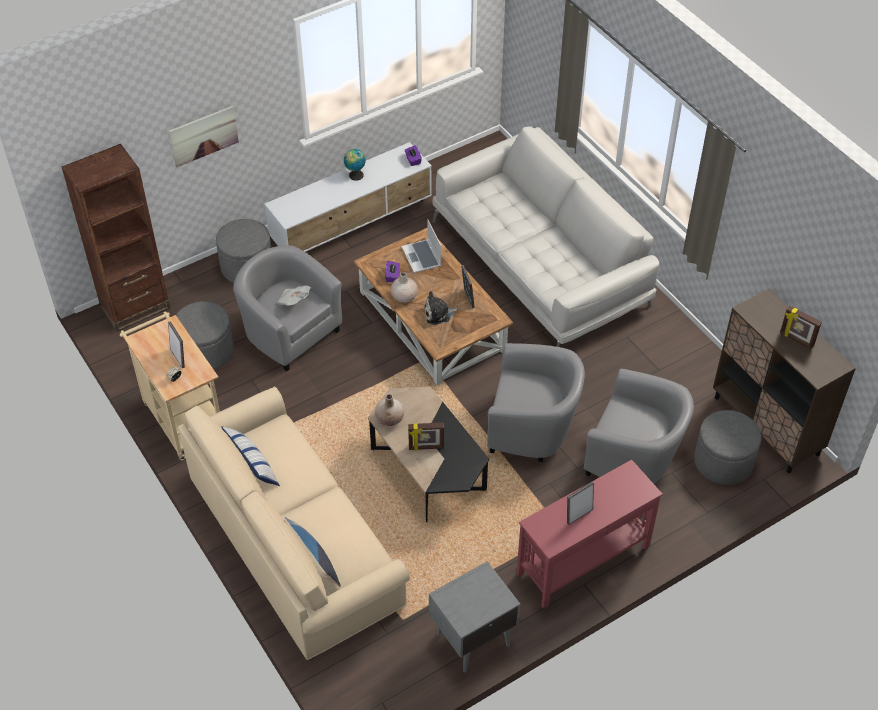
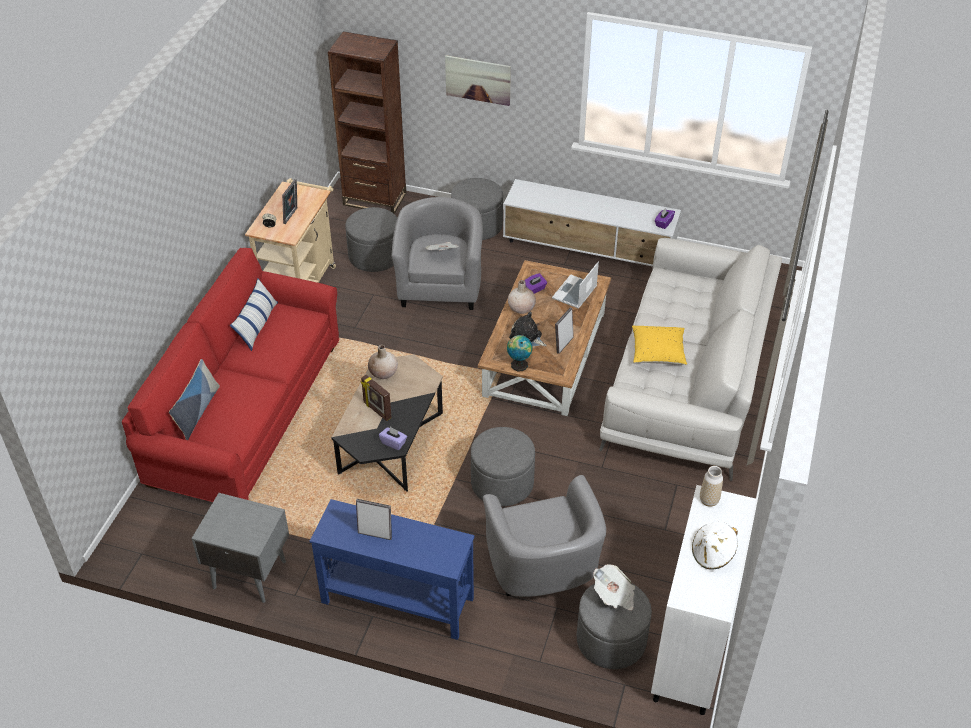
camera: 50 degrees right, 5 degrees down
beige sofa [178,387,410,660] -> red sofa [122,248,339,502]
globe [344,149,366,181] -> globe moved to [507,335,532,371]
grey armchair [487,343,585,462] -> grey ottoman [471,427,535,506]
red console table [516,460,663,609] -> blue console table [310,499,475,640]
brown cabinet [713,288,856,473] -> white cabinet [651,485,756,715]
picture frame [780,306,822,349] -> white hat [692,522,738,570]
none -> purple tissue box [379,427,407,450]
none -> newspaper [593,564,635,610]
none -> yellow pillow [632,326,687,365]
none -> vase [700,466,723,507]

